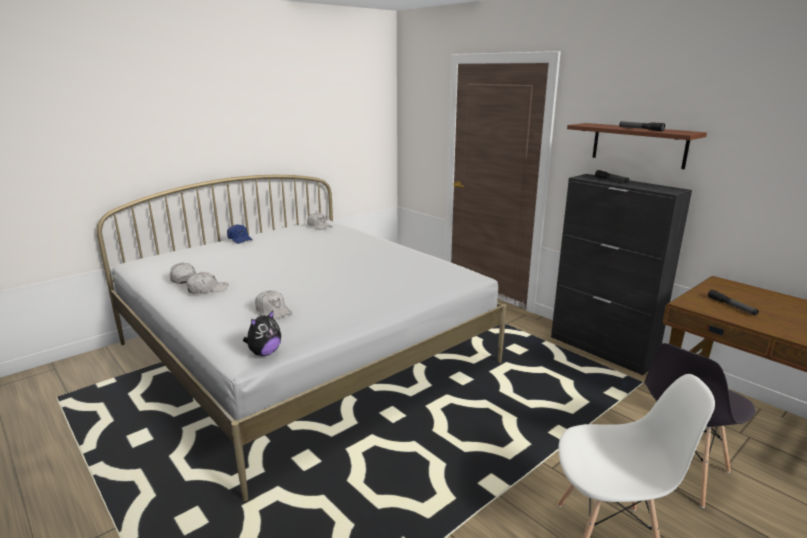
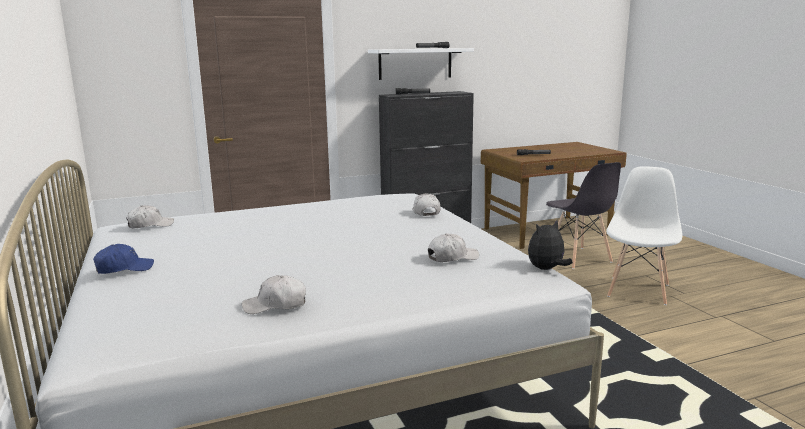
camera: 70 degrees left, 5 degrees down
white cap [186,272,228,294] -> white cap moved to [412,193,441,216]
plush toy [243,310,281,356] -> plush toy turned 90 degrees counterclockwise [528,220,573,270]
brown shelf [567,123,707,169] -> white shelf [368,48,474,80]

